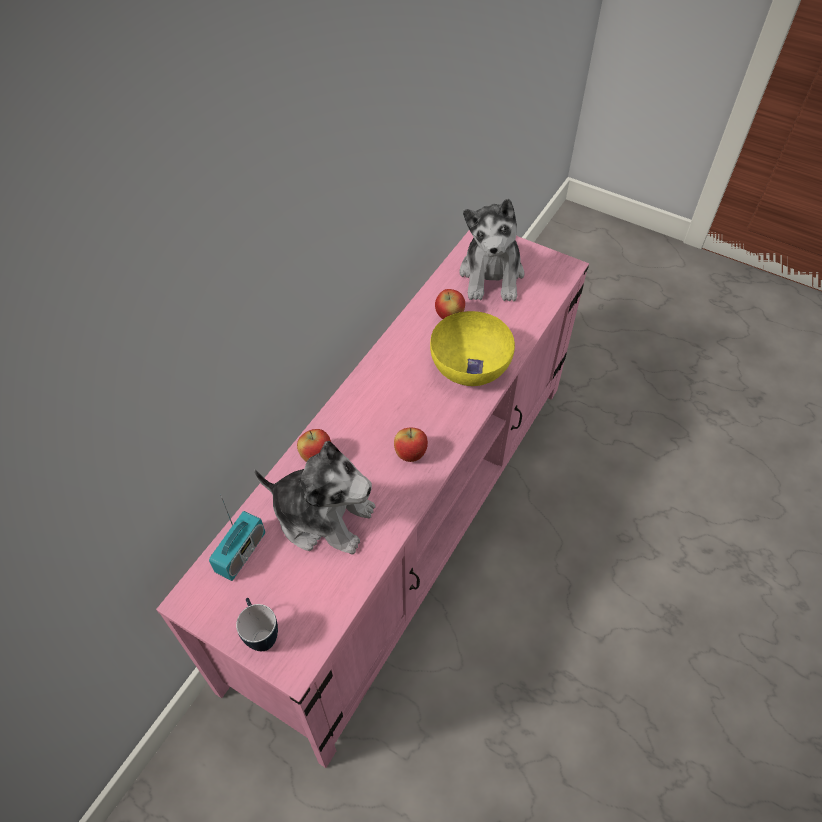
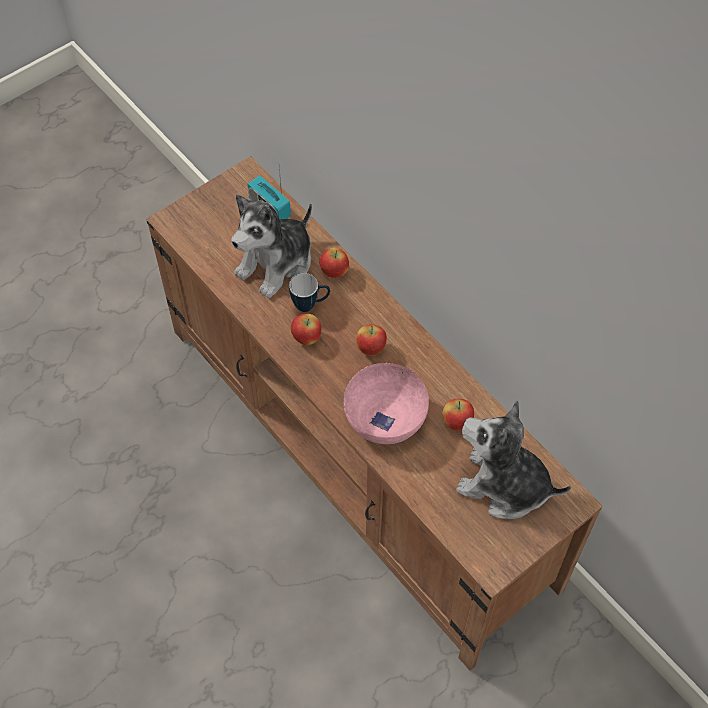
camera: 110 degrees right, 5 degrees up
pink tv stand [156,230,589,768] -> brown tv stand [146,156,603,671]
mug [236,598,278,651] -> mug moved to [289,273,330,312]
yellow bowl [430,311,515,386] -> pink bowl [344,363,429,444]
none -> apple [356,325,387,355]

